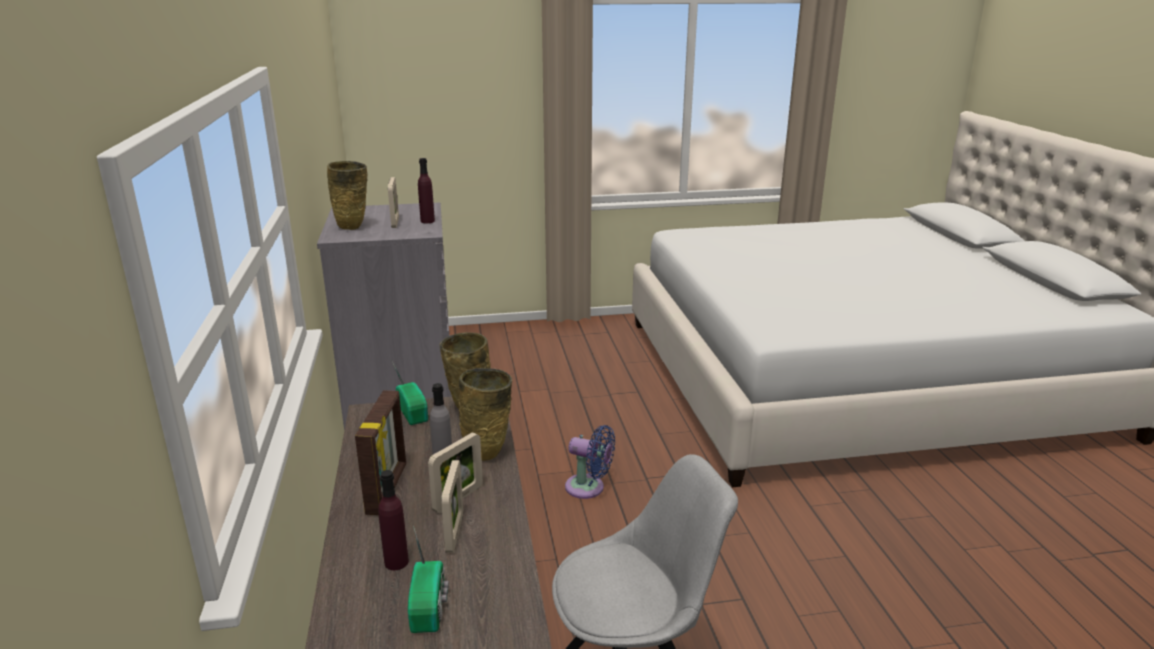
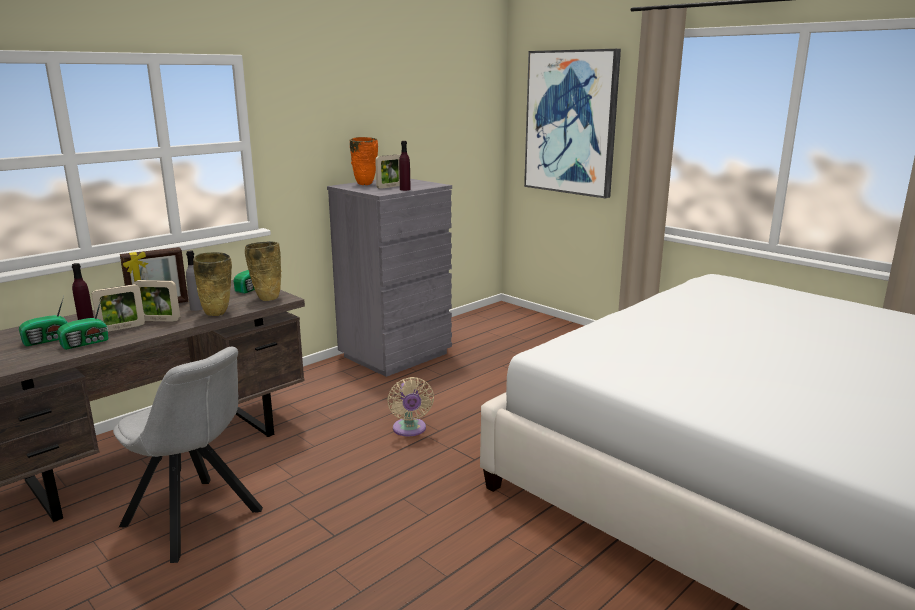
camera: 55 degrees right, 5 degrees down
beige vase [327,161,367,230] -> orange vase [349,137,378,185]
blue fan [565,425,615,499] -> beige fan [387,377,434,436]
none -> radio [57,297,108,350]
none -> picture [524,49,621,198]

